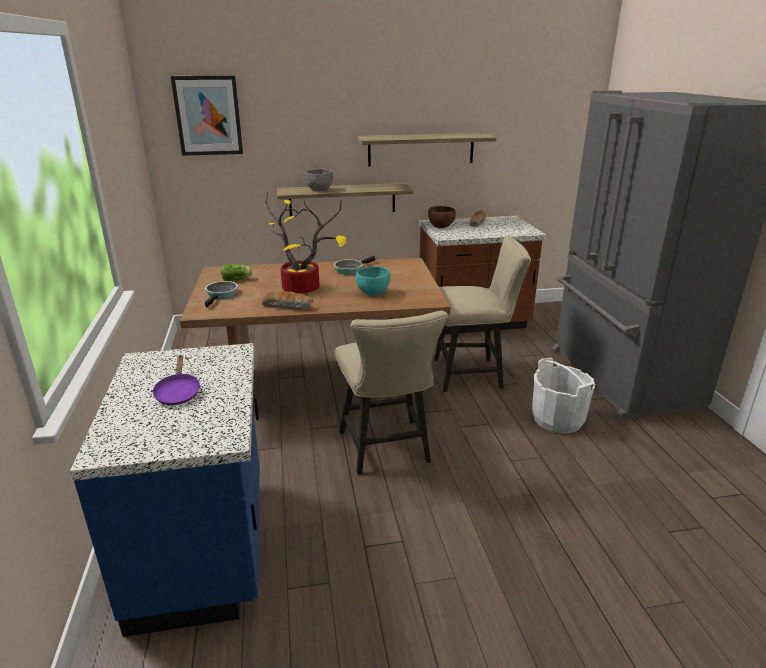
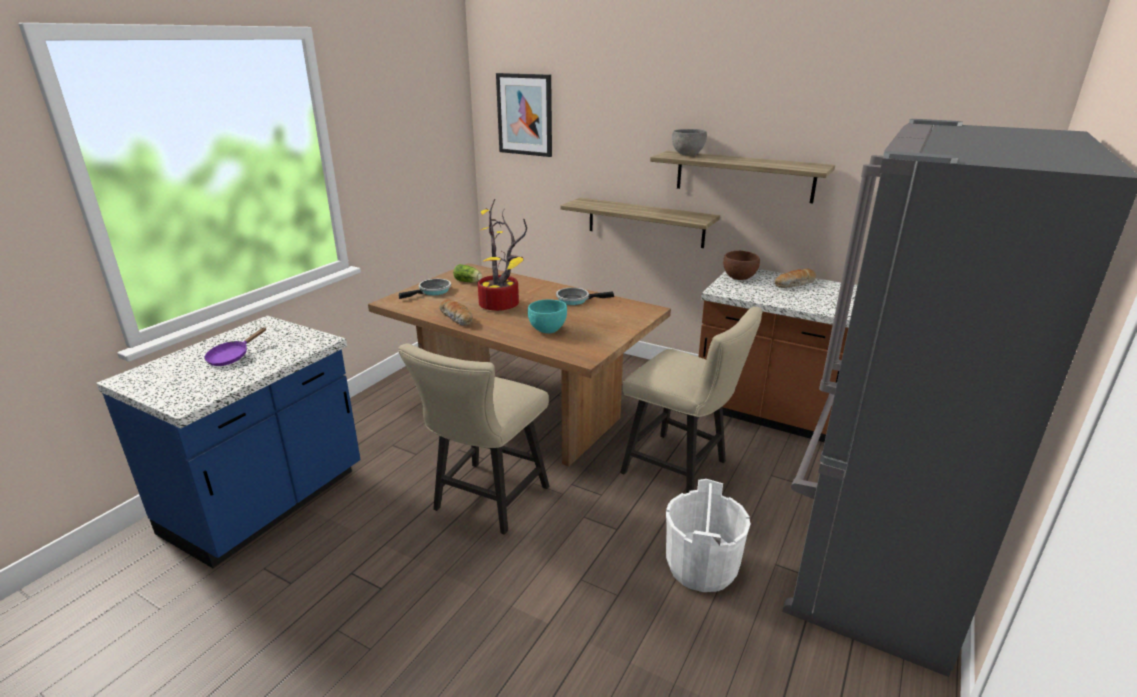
camera: 40 degrees right, 0 degrees up
grey bowl [305,169,333,191] -> grey bowl moved to [672,129,707,156]

